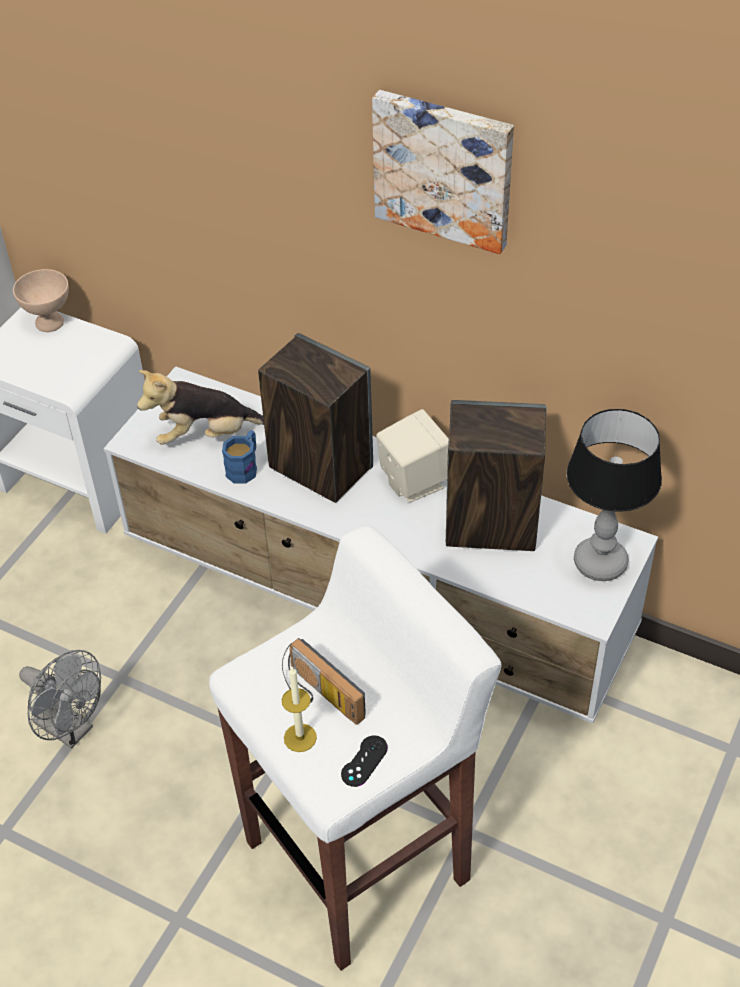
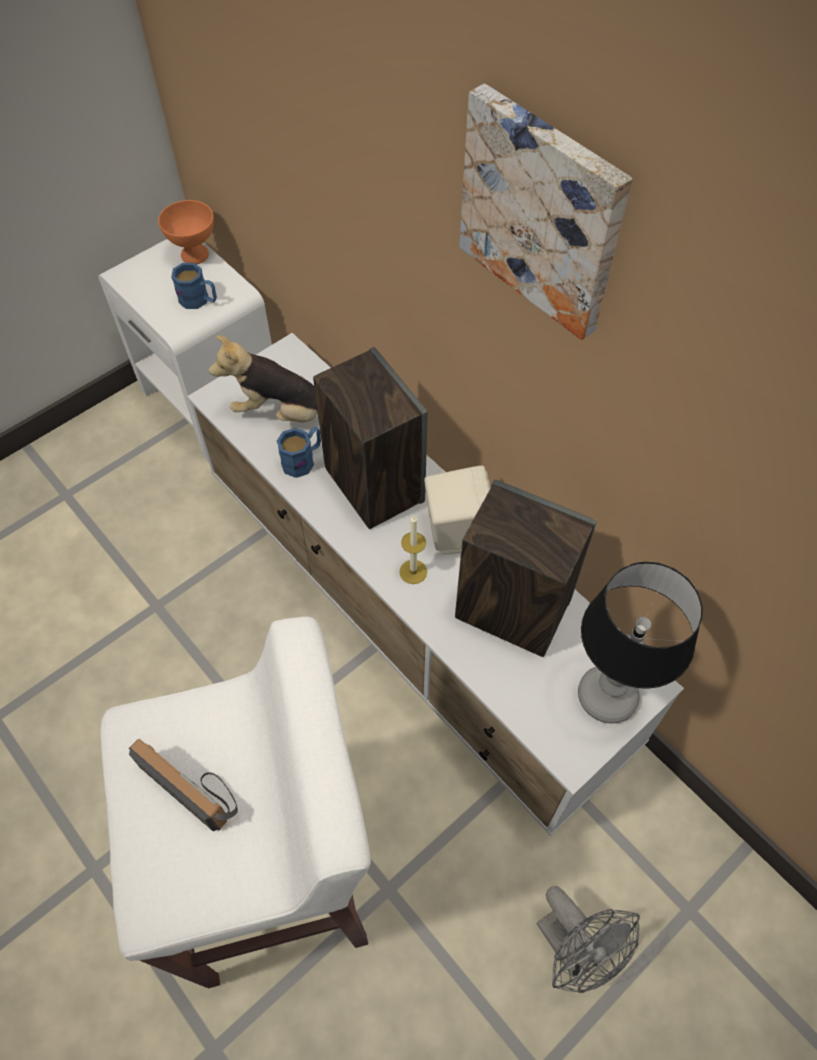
camera: 20 degrees right, 10 degrees up
beige bowl [13,269,69,332] -> orange bowl [158,200,214,264]
grey fan [19,650,101,749] -> grey fan moved to [537,886,640,993]
radio [282,638,366,725] -> radio turned 150 degrees clockwise [129,739,238,831]
candle [282,666,317,752] -> candle moved to [399,516,427,584]
black game controller [341,735,388,787] -> none
none -> blue mug [171,263,217,309]

